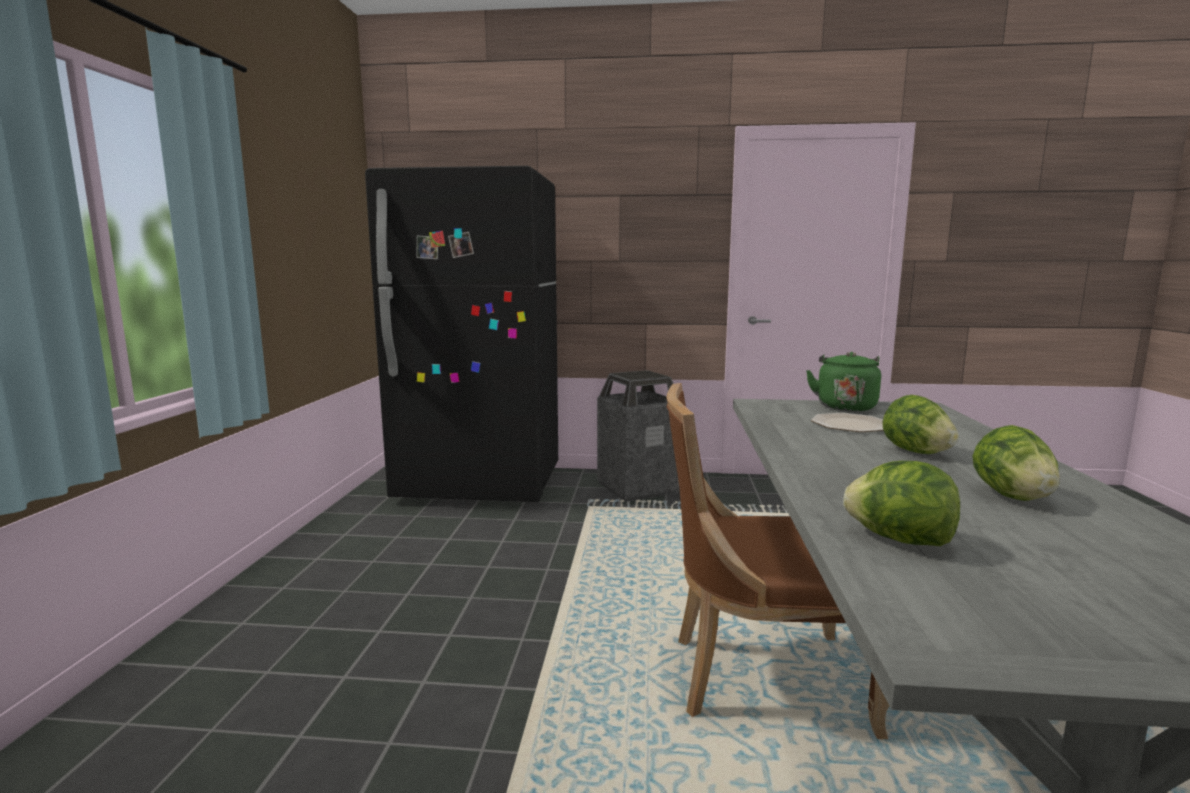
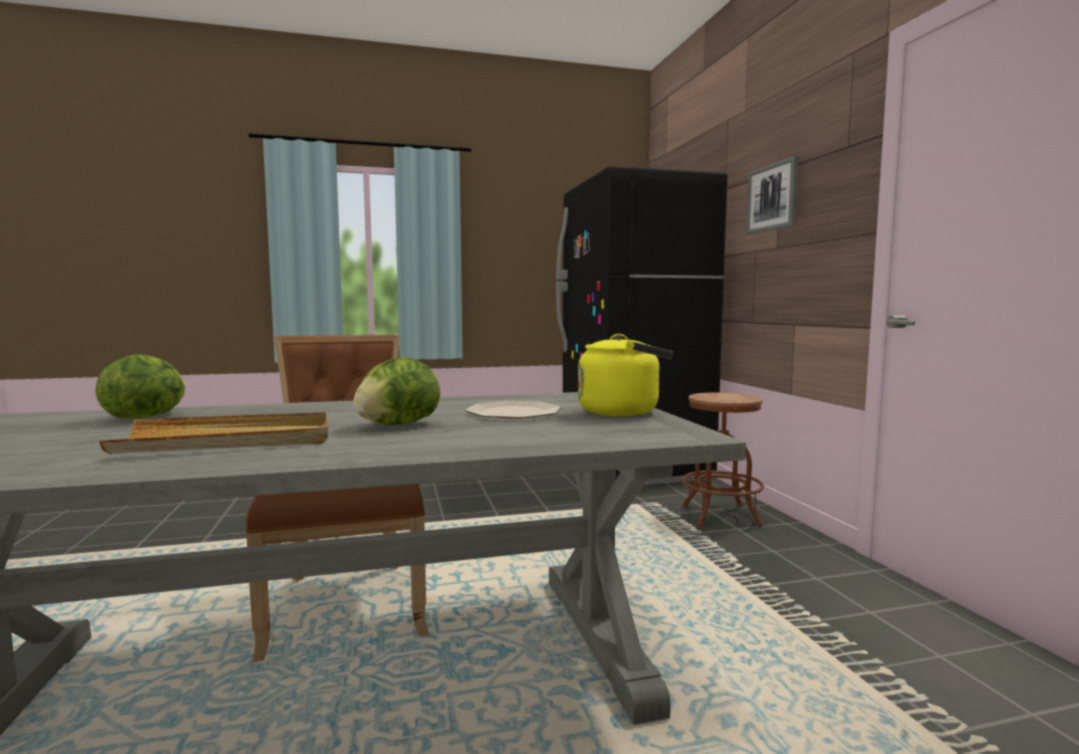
camera: 70 degrees right, 5 degrees down
trash can [597,370,680,502] -> brown stool [681,393,764,527]
green kettle [806,352,881,411] -> yellow kettle [578,334,673,417]
lettuce [972,425,1060,501] -> beige tray [99,412,328,454]
none -> picture [746,156,799,235]

